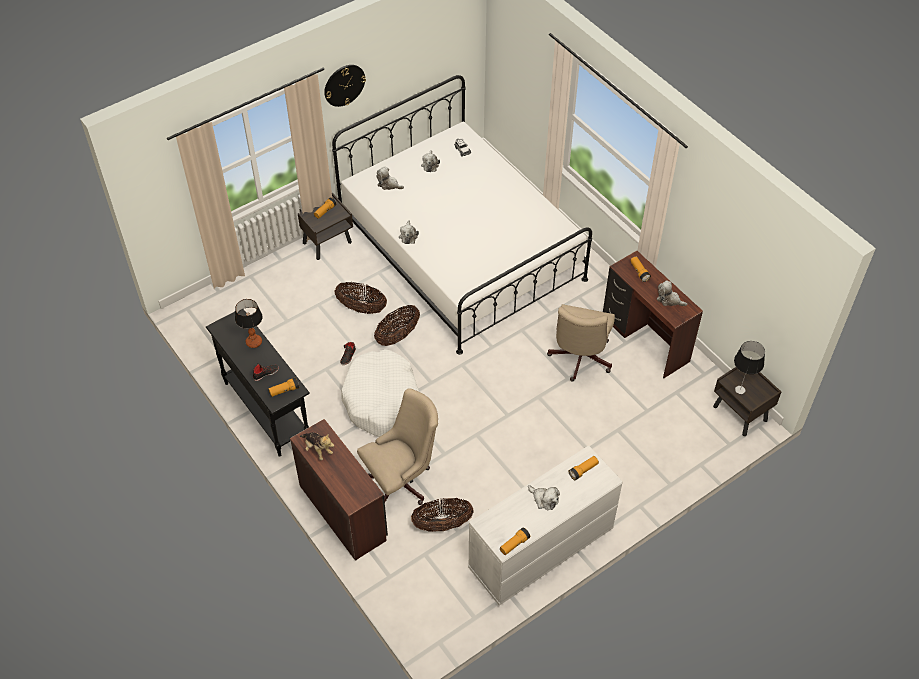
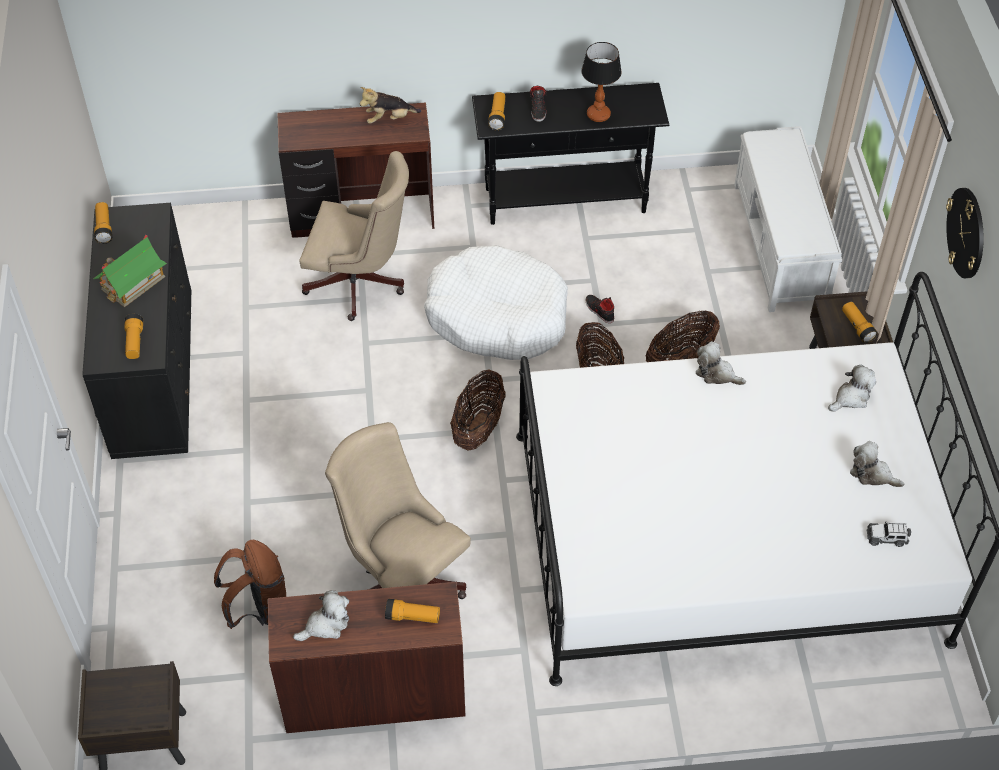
camera: 120 degrees right, 0 degrees up
beige office chair [357,388,438,505] -> beige office chair turned 75 degrees counterclockwise [299,151,409,321]
basket [411,498,474,532] -> basket moved to [450,370,506,451]
white dresser [468,445,623,606] -> black dresser [82,203,191,459]
plush toy [528,485,560,510] -> toy house [93,235,167,307]
table lamp [734,341,765,394] -> none
none -> brown backpack [214,540,286,629]
none -> white bench [734,126,842,312]

